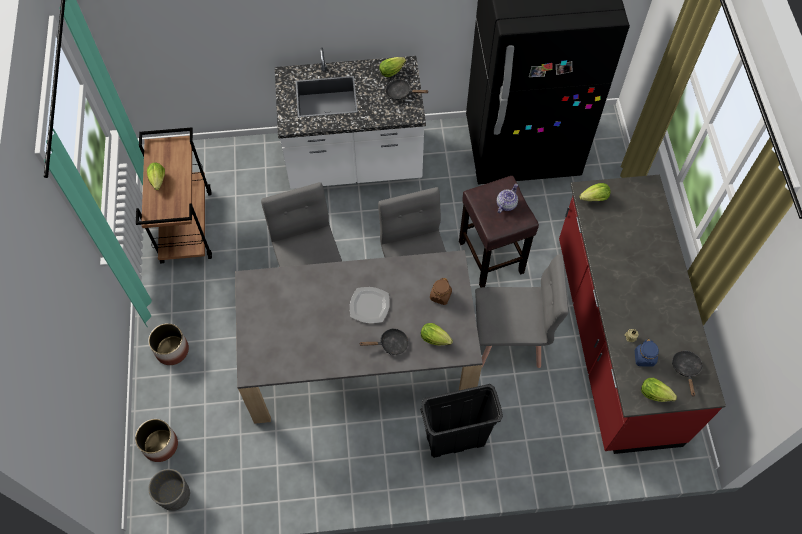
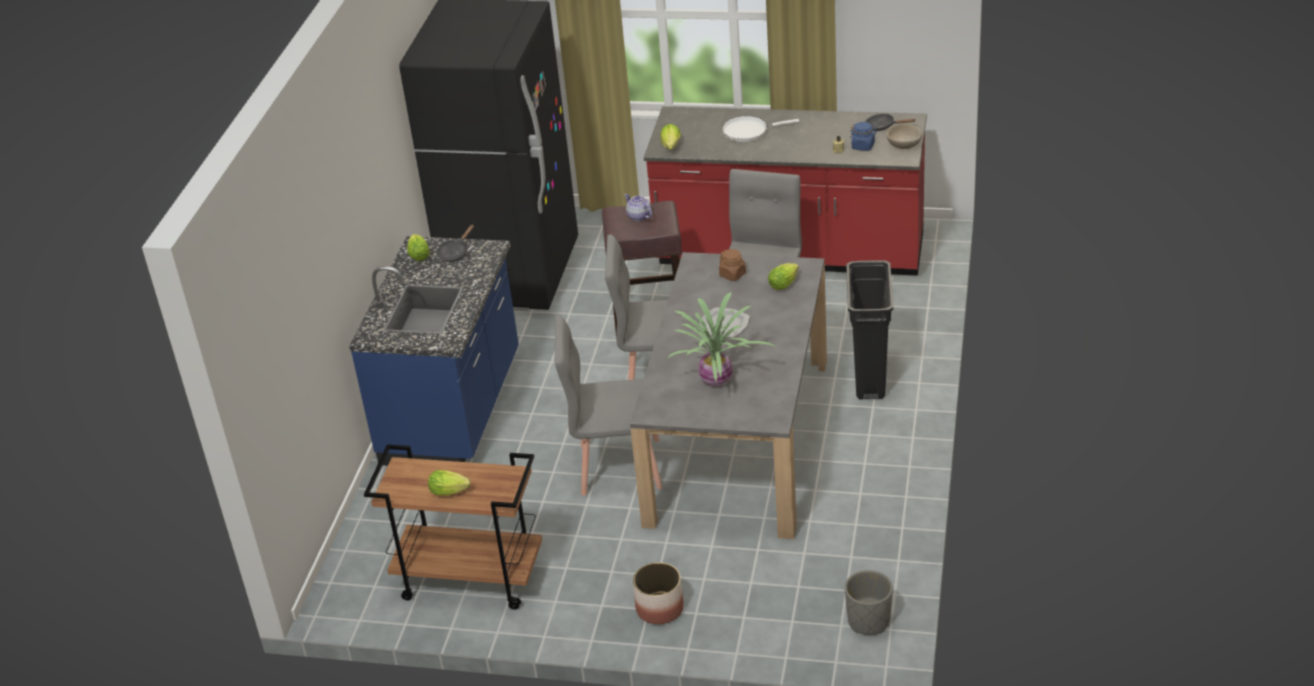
camera: 70 degrees left, 25 degrees down
planter [135,419,178,462] -> none
white counter [275,47,426,189] -> blue counter [349,236,519,466]
black frying pan [360,328,409,355] -> none
lettuce [641,378,677,402] -> beige bowl [886,124,922,149]
none -> potted plant [667,292,776,387]
none -> white frying pan [722,116,799,142]

